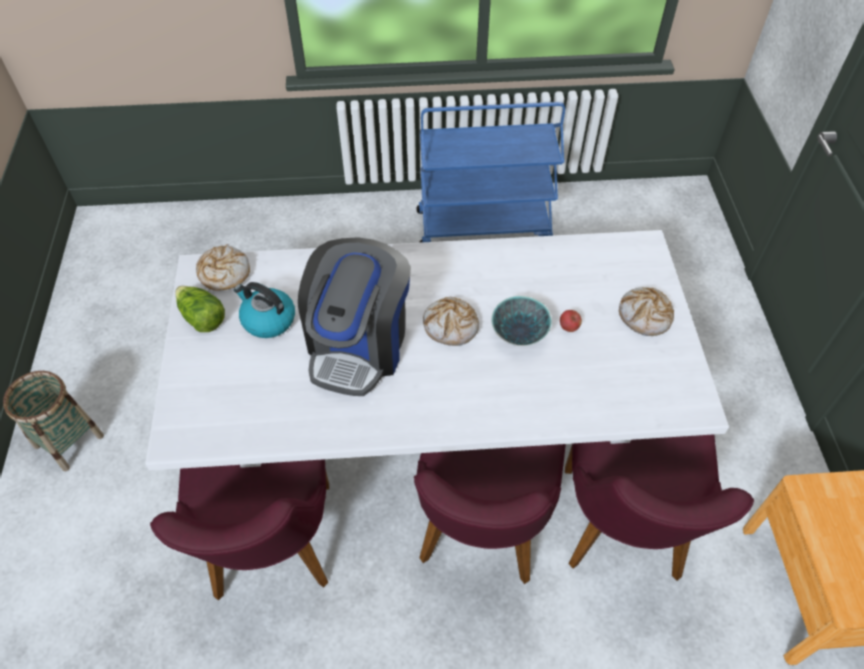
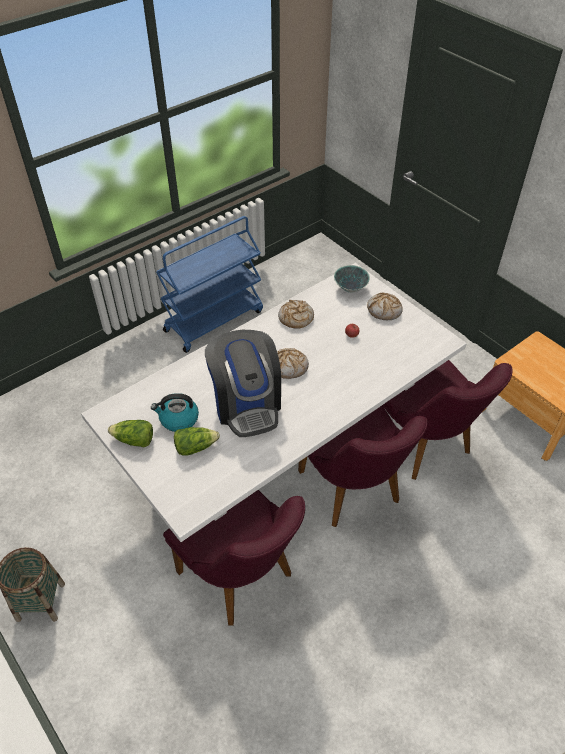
camera: 35 degrees left, 5 degrees down
bread [196,244,250,291] -> bread moved to [278,300,314,329]
bowl [491,296,552,346] -> bowl moved to [334,265,370,293]
none -> lettuce [174,427,220,456]

